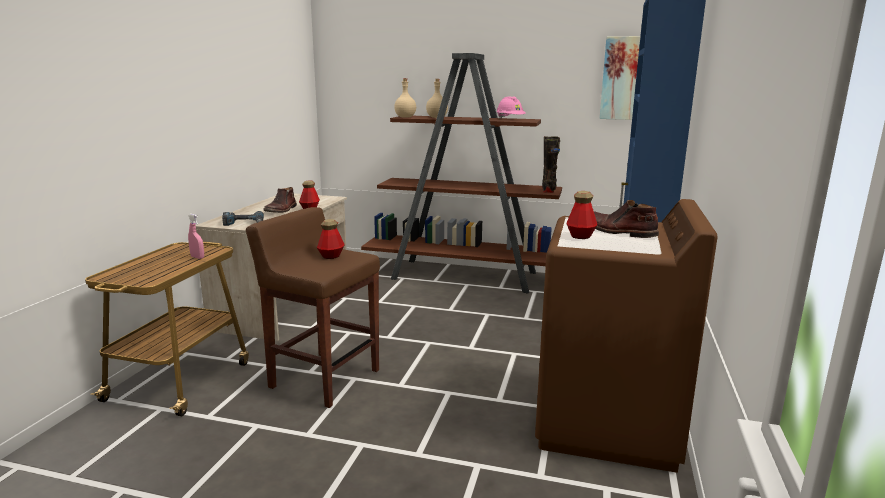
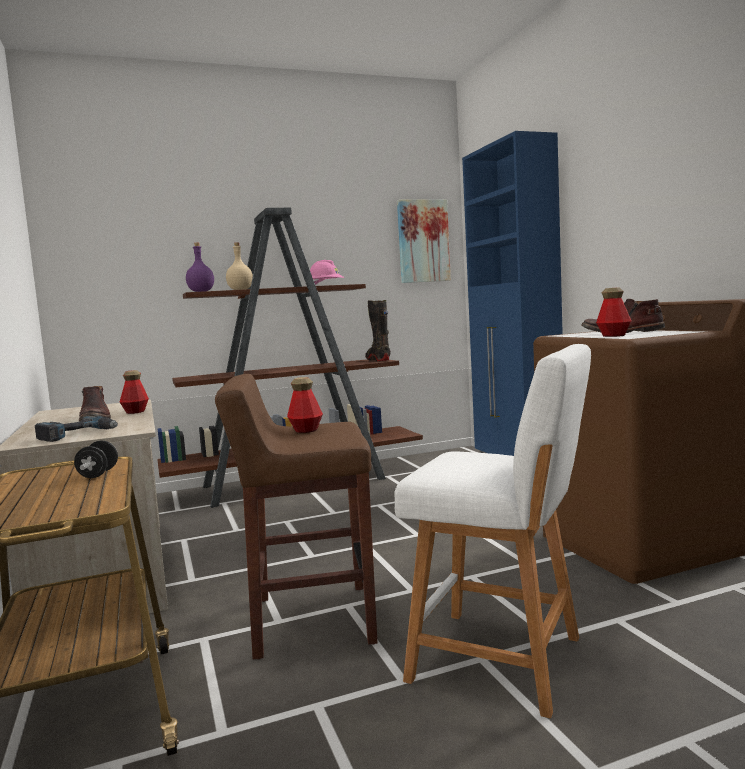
camera: 35 degrees left, 10 degrees down
pink spray bottle [188,214,204,259] -> black dumbbell [74,441,118,478]
beige bottle [394,78,416,118] -> purple bottle [186,243,214,292]
none -> white stool [395,344,591,718]

